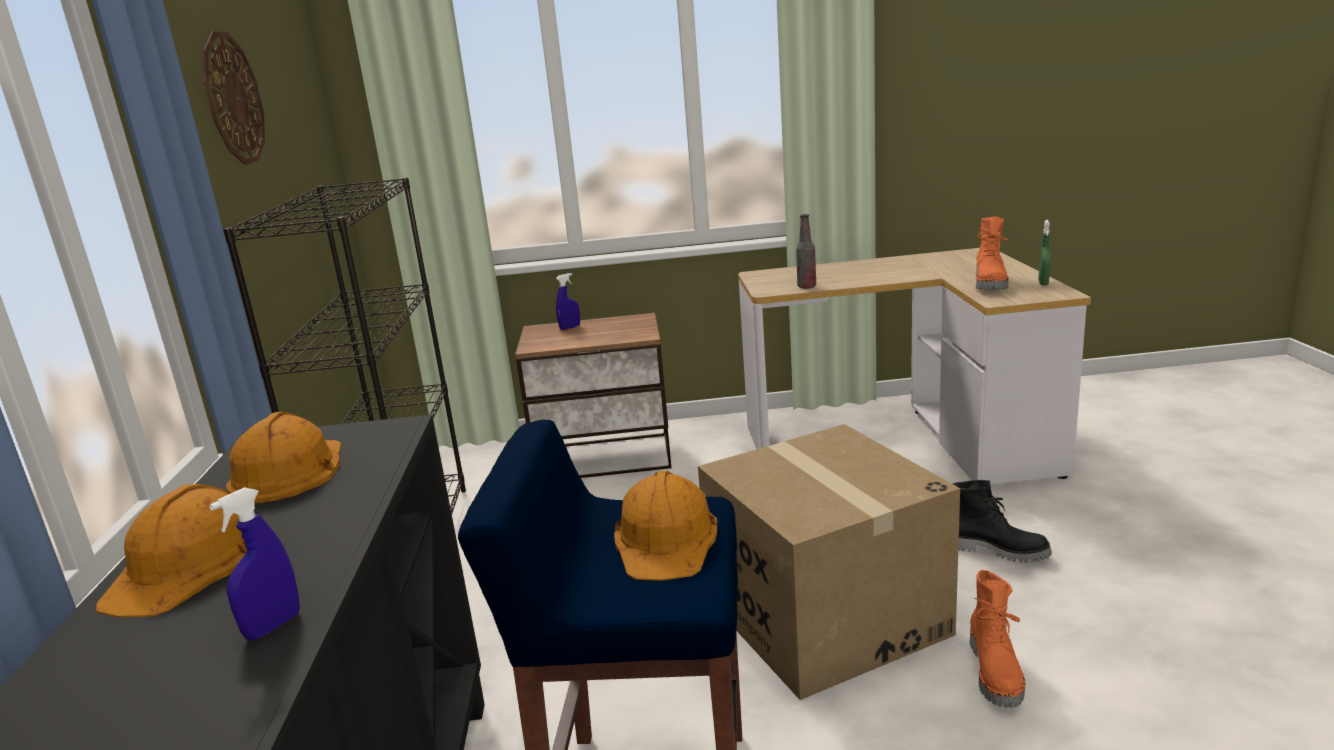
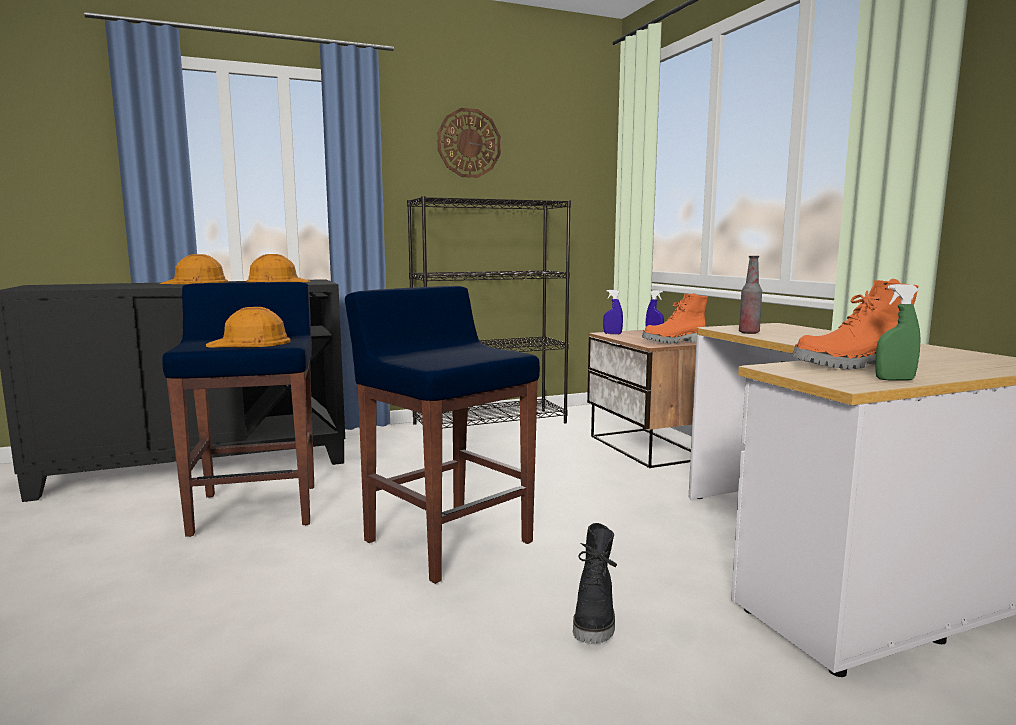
camera: 70 degrees right, 10 degrees down
blue spray bottle [209,487,300,640] -> blue spray bottle moved to [603,290,623,334]
cardboard box [698,424,960,700] -> blue stool [345,286,540,584]
orange boot [970,570,1025,708] -> orange boot moved to [642,293,708,344]

